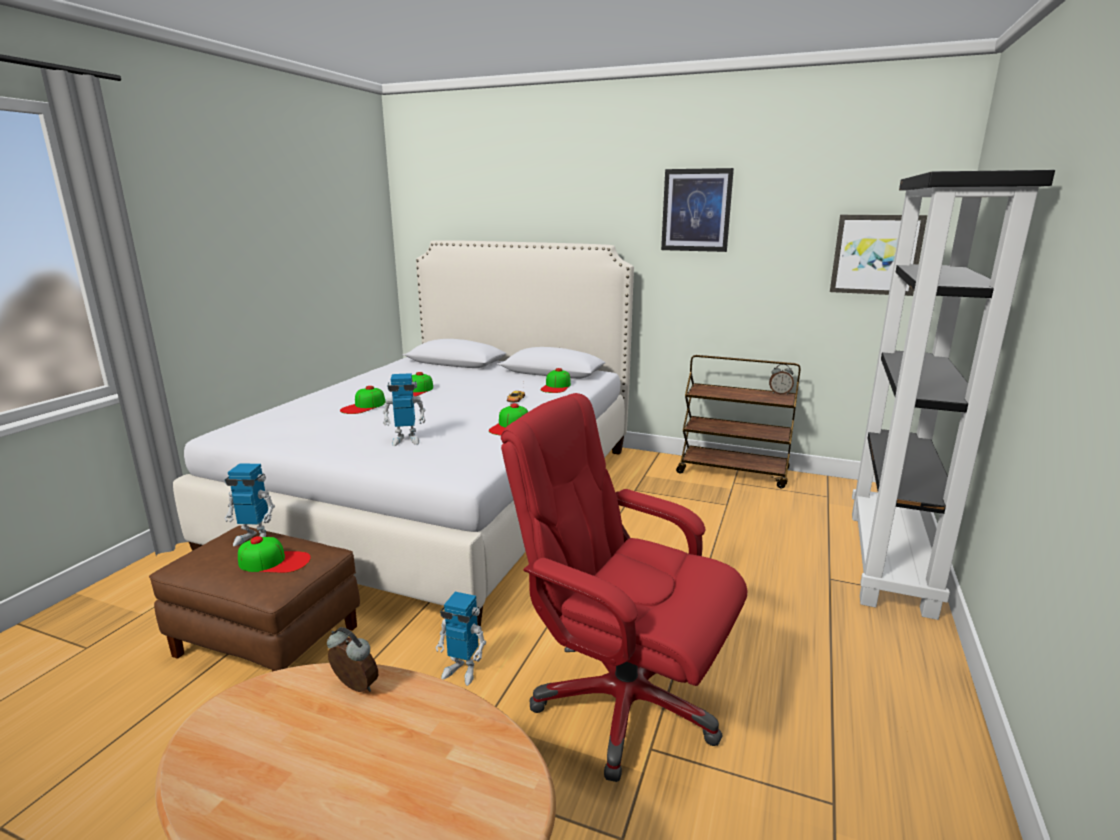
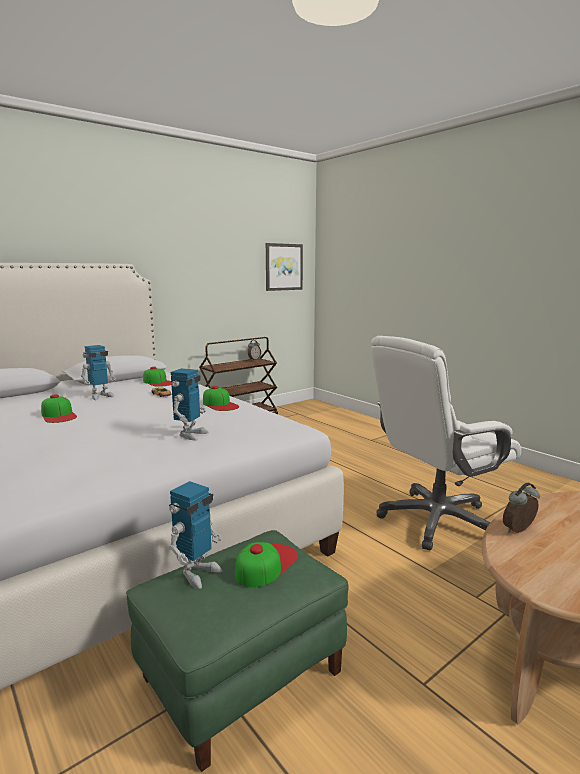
camera: 60 degrees left, 5 degrees down
brown ottoman [149,525,360,672] -> green ottoman [126,530,348,772]
cap [340,386,386,414] -> none
toy robot [435,592,486,685] -> toy robot moved to [81,345,116,400]
red office chair [501,393,747,782] -> white office chair [371,336,521,550]
picture [661,168,734,252] -> none
black bookcase [852,170,1055,620] -> none

